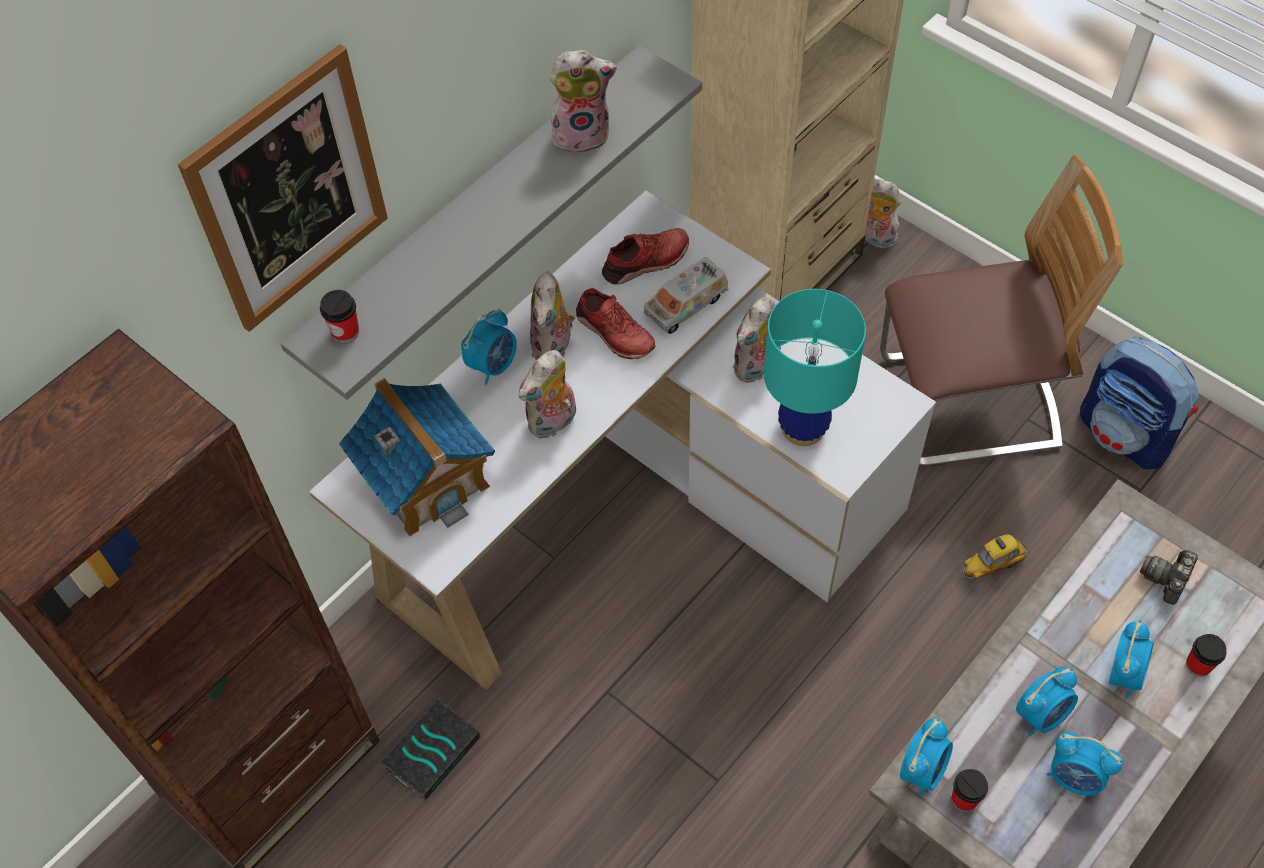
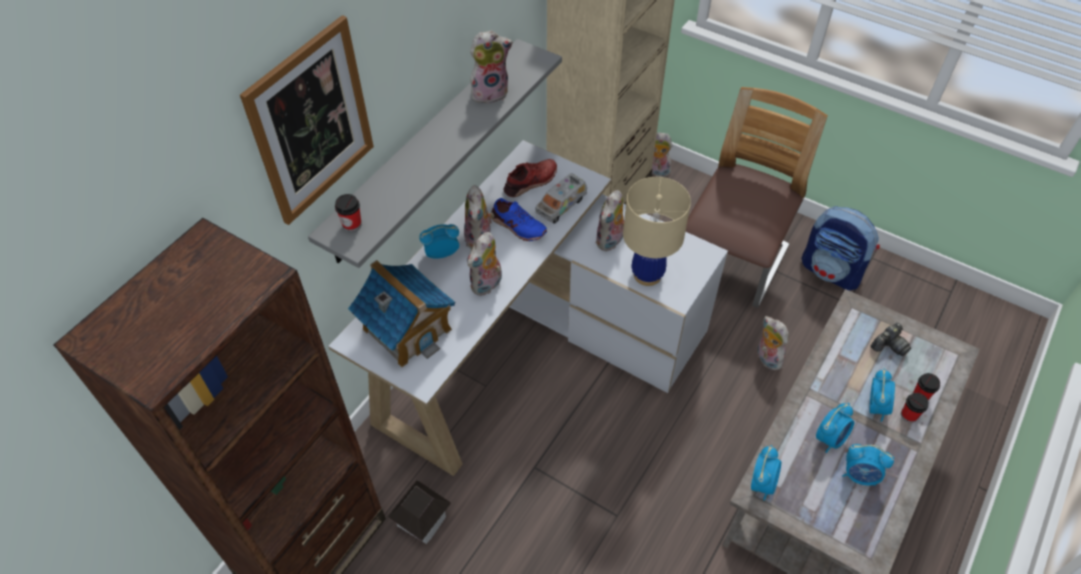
camera: 10 degrees left, 5 degrees down
book [380,698,480,801] -> toy house [388,480,451,544]
alarm clock [461,308,517,385] -> alarm clock turned 135 degrees counterclockwise [419,224,459,259]
red shoe [576,288,656,359] -> blue shoe [491,198,547,241]
turquoise table lamp [764,289,866,446] -> beige table lamp [623,177,691,286]
chair [880,155,1123,466] -> chair turned 45 degrees counterclockwise [685,87,828,308]
cup [952,769,988,812] -> cup moved to [901,393,928,423]
toy car [961,534,1028,580] -> plush toy [757,316,789,370]
camera [1140,550,1198,605] -> camera turned 150 degrees counterclockwise [870,323,911,356]

